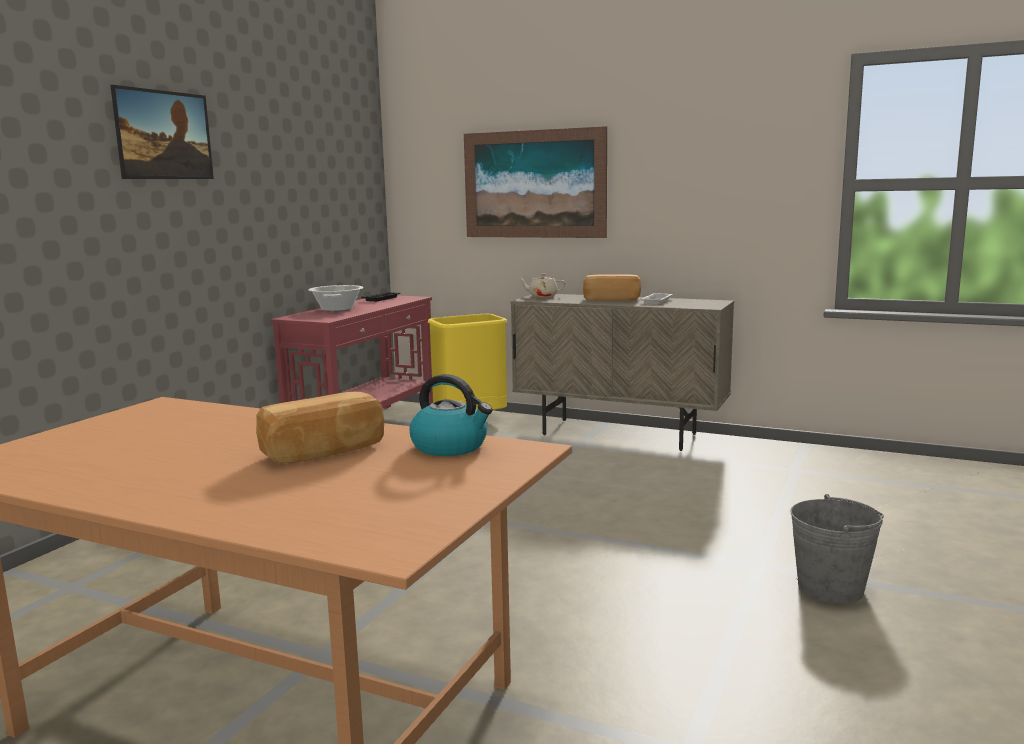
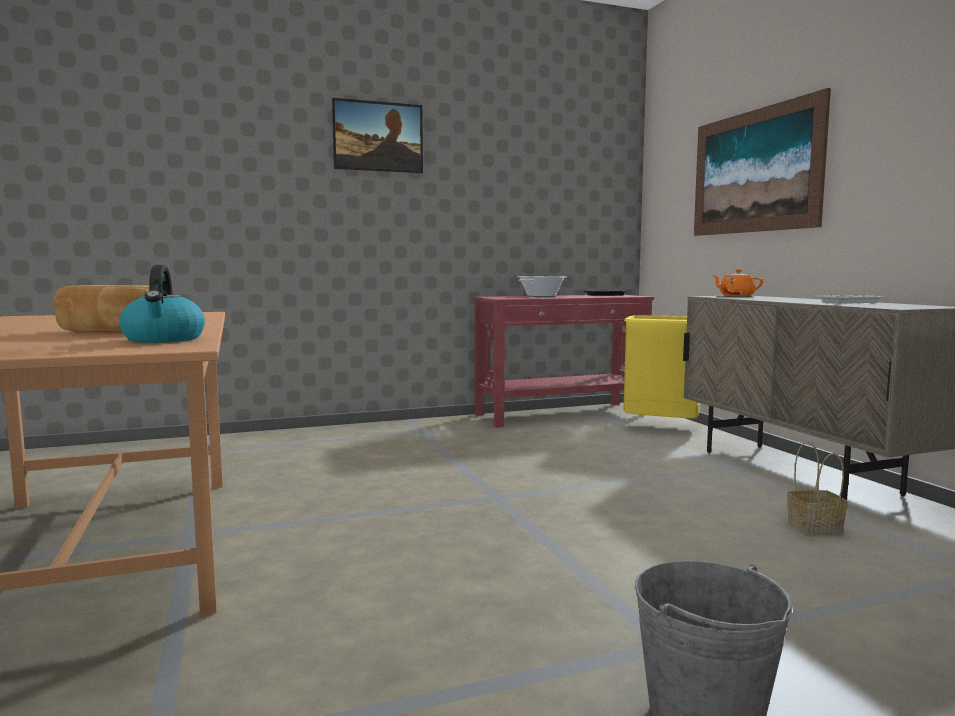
camera: 45 degrees right, 5 degrees down
beige teapot [519,273,565,297] -> orange teapot [712,269,763,296]
bread [583,274,641,301] -> none
none -> basket [787,442,848,535]

